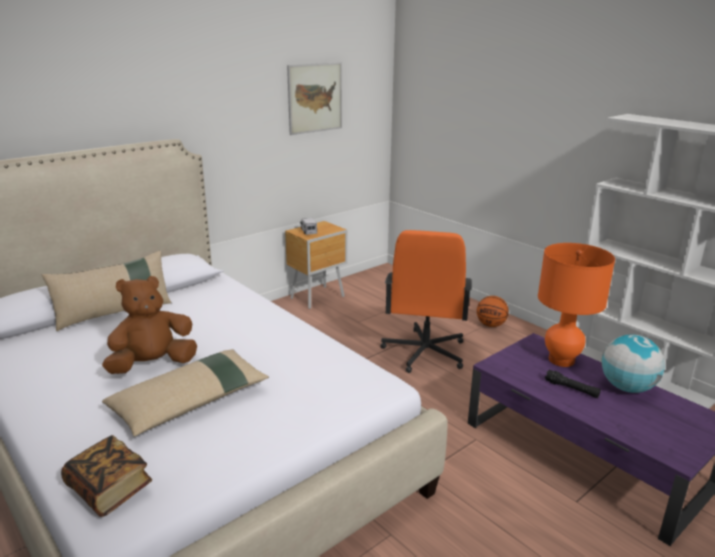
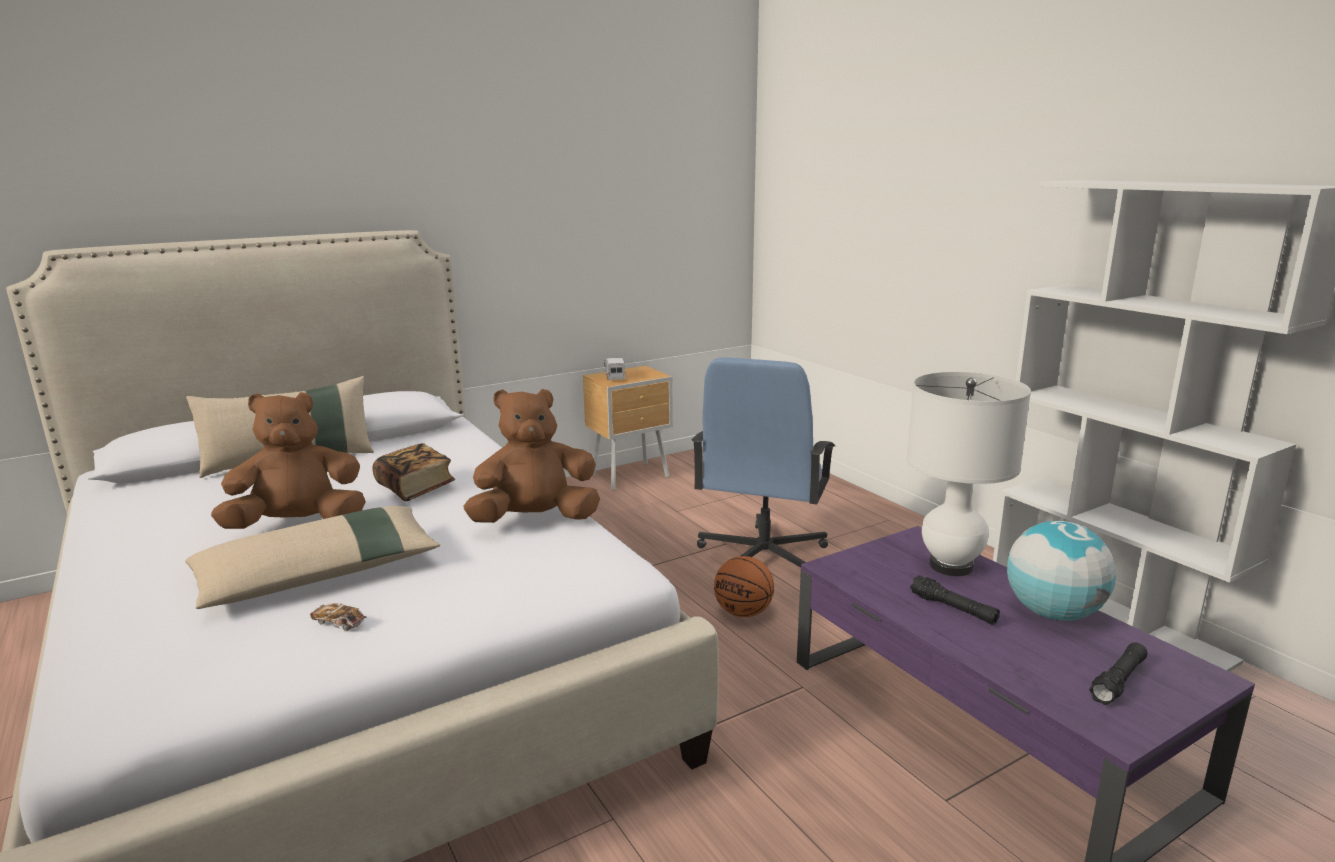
camera: 10 degrees right, 5 degrees down
book [61,435,152,517] -> book moved to [373,443,455,501]
picture [287,62,342,135] -> none
orange office chair [380,230,472,373] -> blue office chair [692,358,835,568]
basketball [477,296,509,327] -> basketball moved to [714,556,774,617]
orange table lamp [538,243,615,367] -> white table lamp [906,372,1031,576]
none -> toy car [310,604,367,631]
none -> brown plush toy [464,389,600,523]
none -> black flashlight [1089,642,1147,705]

